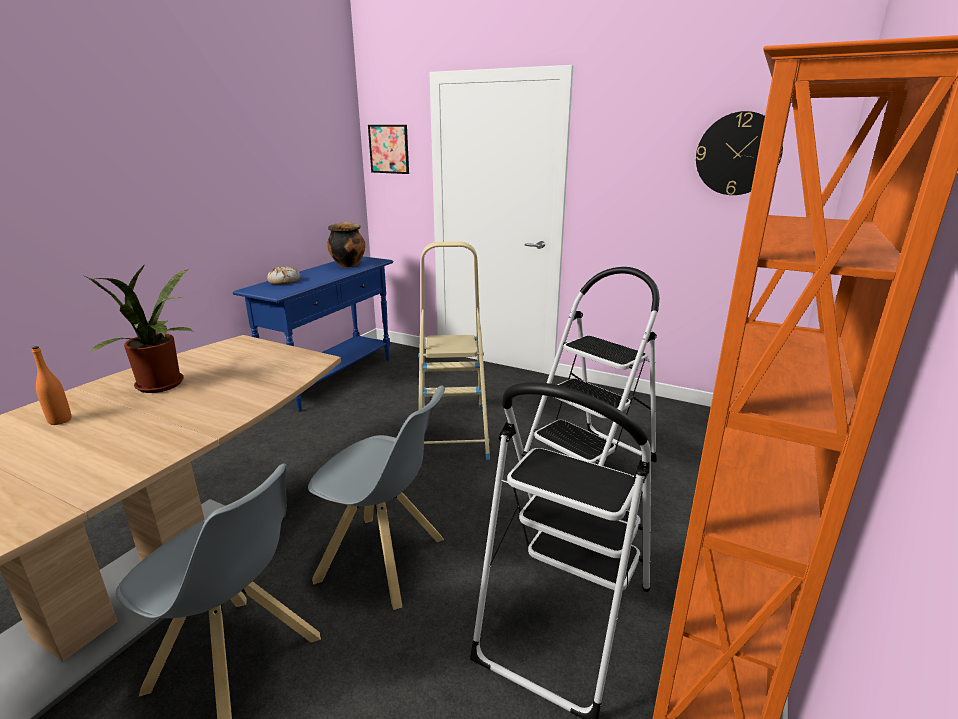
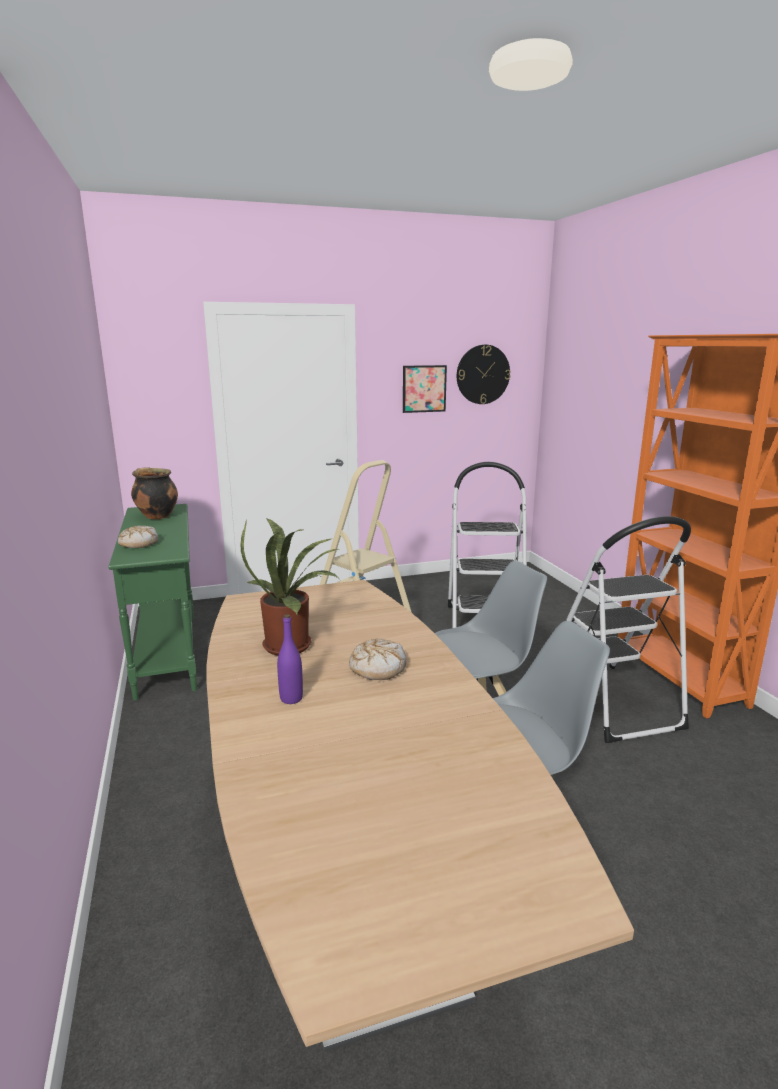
camera: 45 degrees left, 5 degrees down
orange bottle [32,346,71,425] -> purple bottle [277,614,303,704]
blue console table [233,256,393,412] -> green console table [108,504,197,700]
picture [368,125,409,174] -> picture moved to [403,365,447,413]
none -> bread [349,638,406,680]

